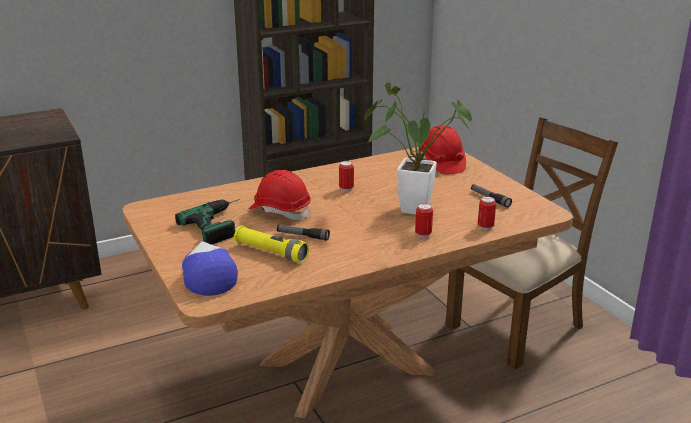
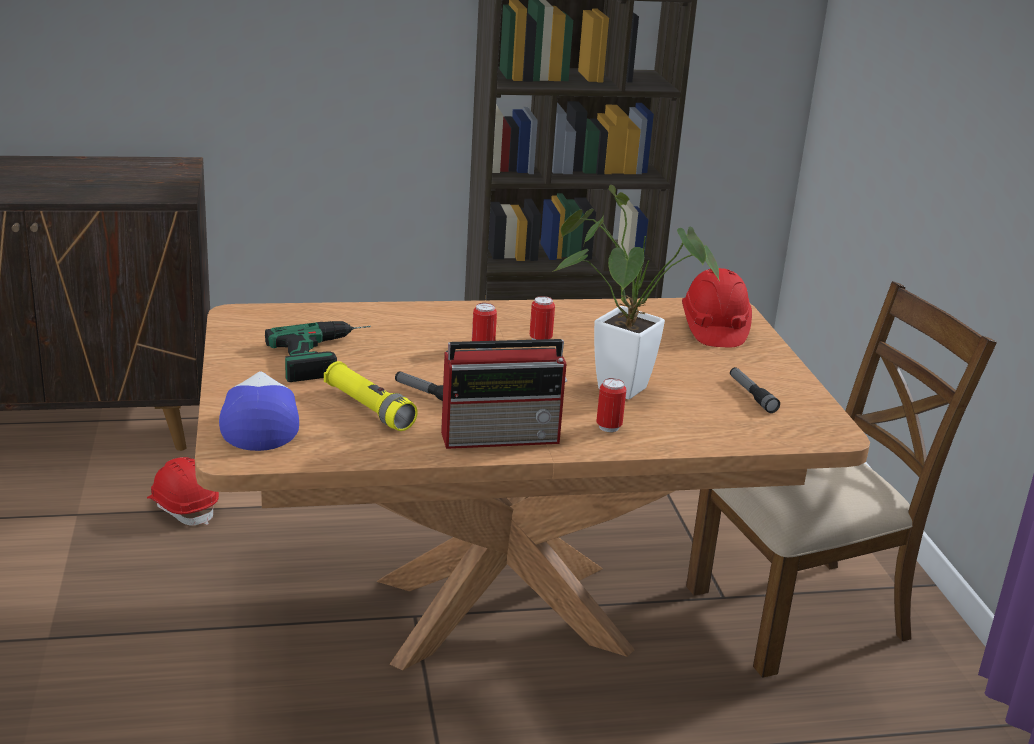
camera: 15 degrees right, 0 degrees up
red hard hat [249,170,311,220] -> red hard hat moved to [147,457,219,525]
can [478,196,496,230] -> can moved to [472,303,497,350]
none -> radio [441,339,567,449]

